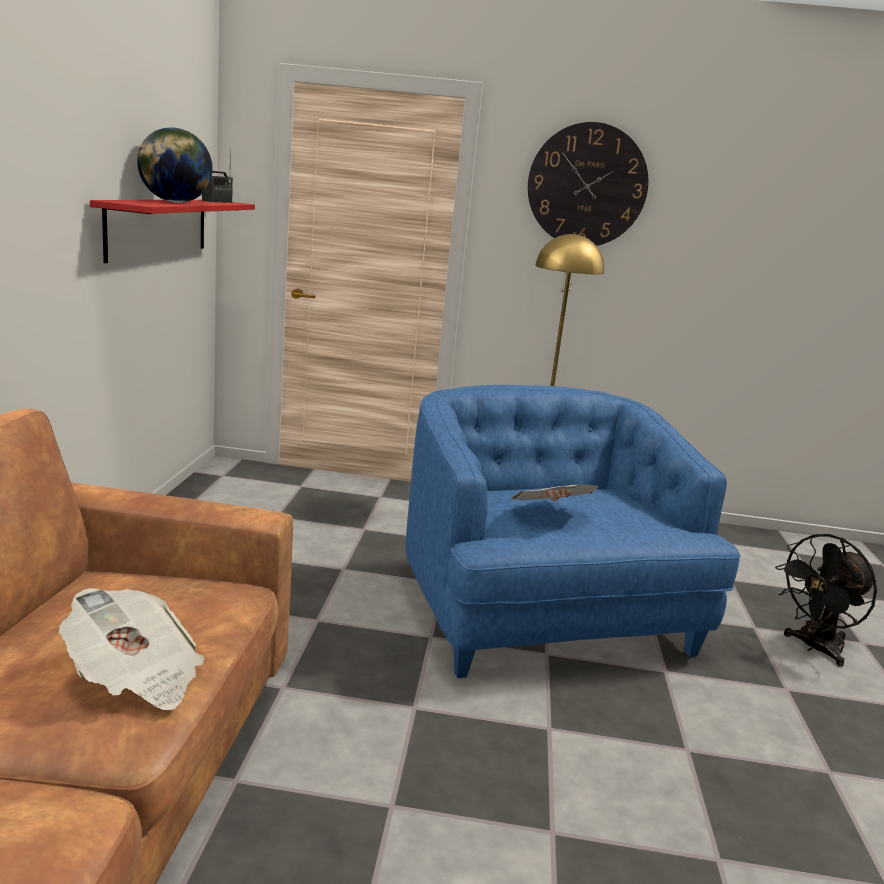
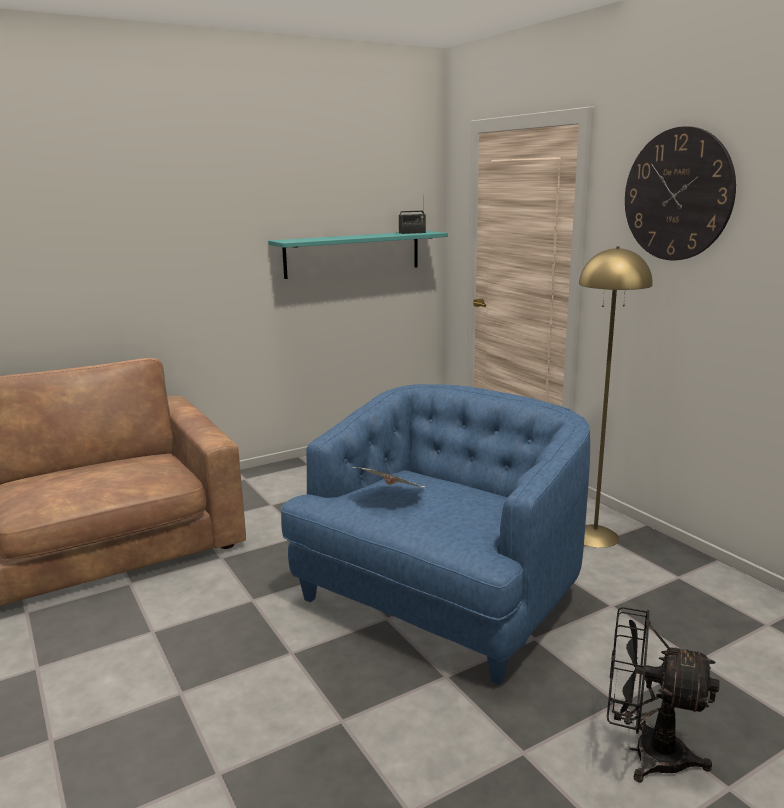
camera: 55 degrees right, 0 degrees up
newspaper [59,588,204,710] -> none
red shelf [90,200,255,263] -> turquoise shelf [268,231,448,279]
globe [137,127,213,203] -> none

